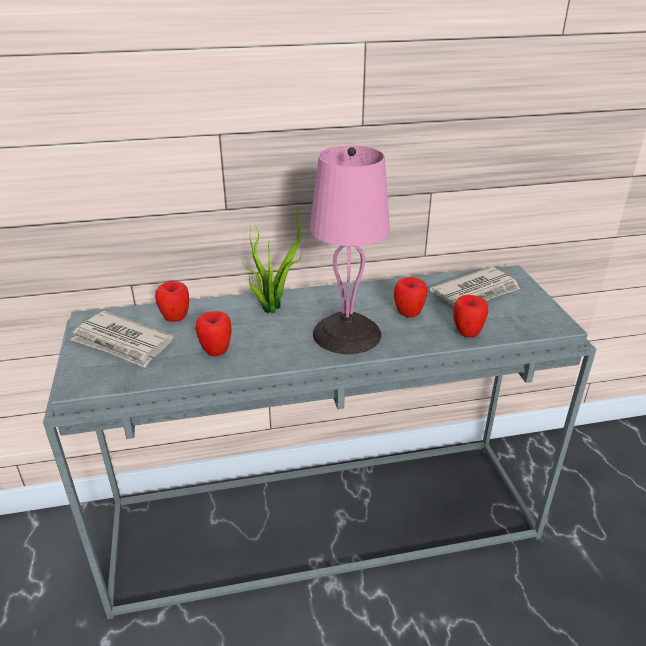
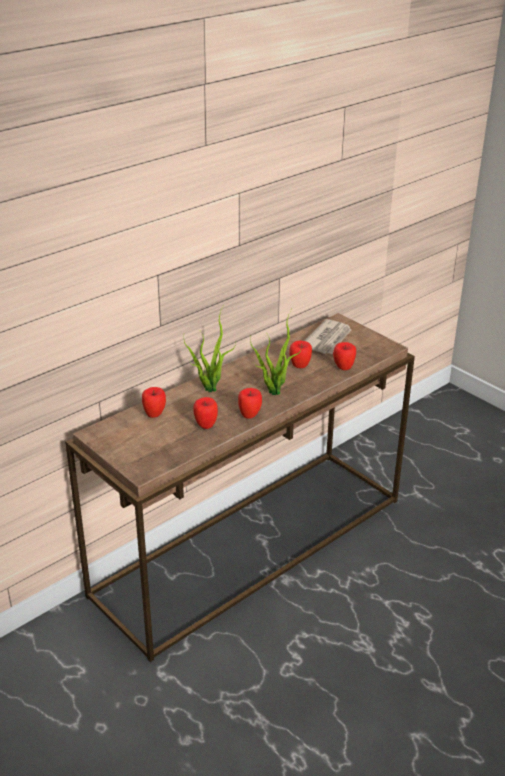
camera: 30 degrees left, 0 degrees up
grey console table [43,265,597,619] -> brown console table [65,313,415,662]
newspaper [70,311,173,368] -> none
pink table lamp [310,145,390,354] -> potted plant [250,308,301,395]
none -> apple [238,388,262,419]

